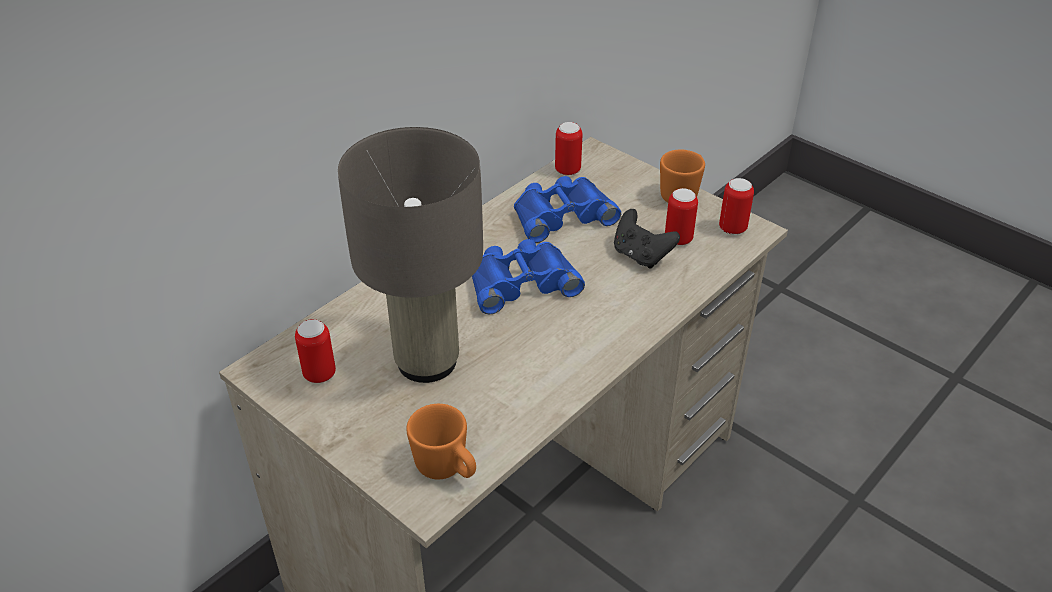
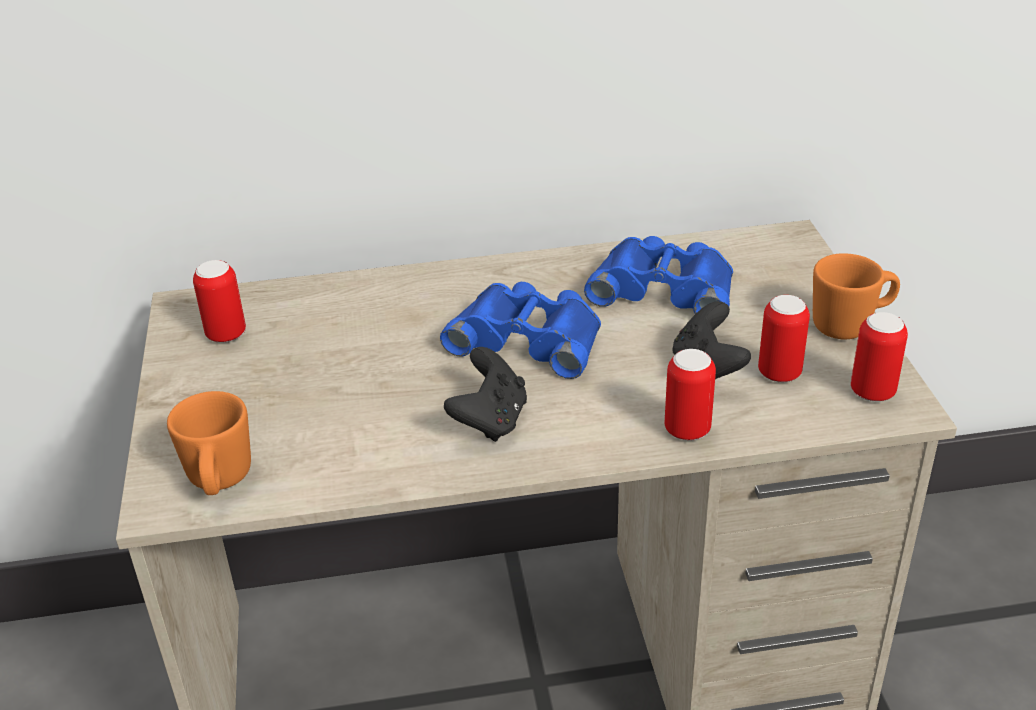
camera: 40 degrees right, 5 degrees down
grey table lamp [338,127,483,383] -> none
can [555,122,583,175] -> can moved to [665,349,716,441]
none -> black game controller [444,347,527,442]

